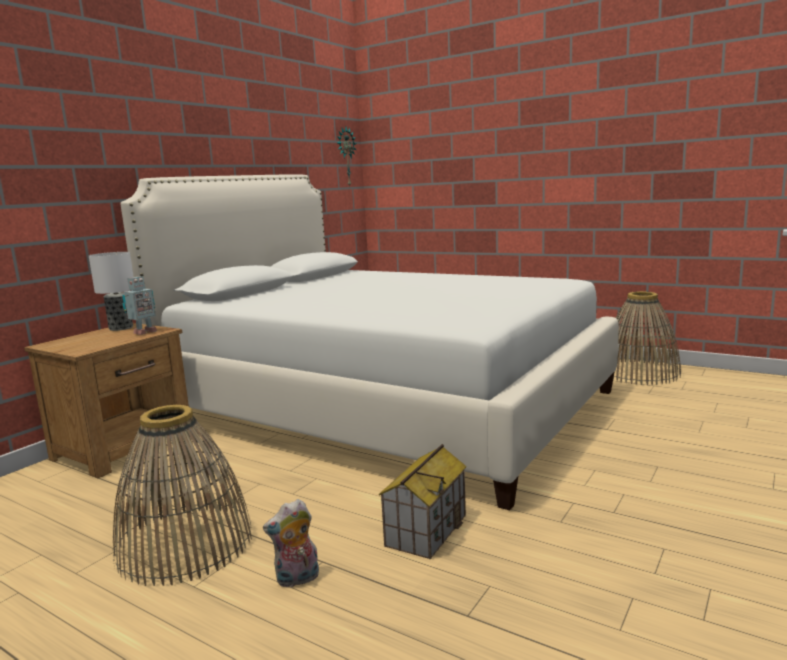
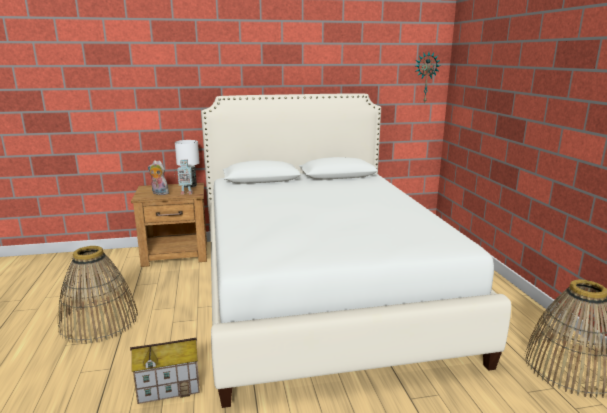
camera: 45 degrees right, 5 degrees up
plush toy [263,499,319,587] -> plush toy moved to [148,160,169,195]

